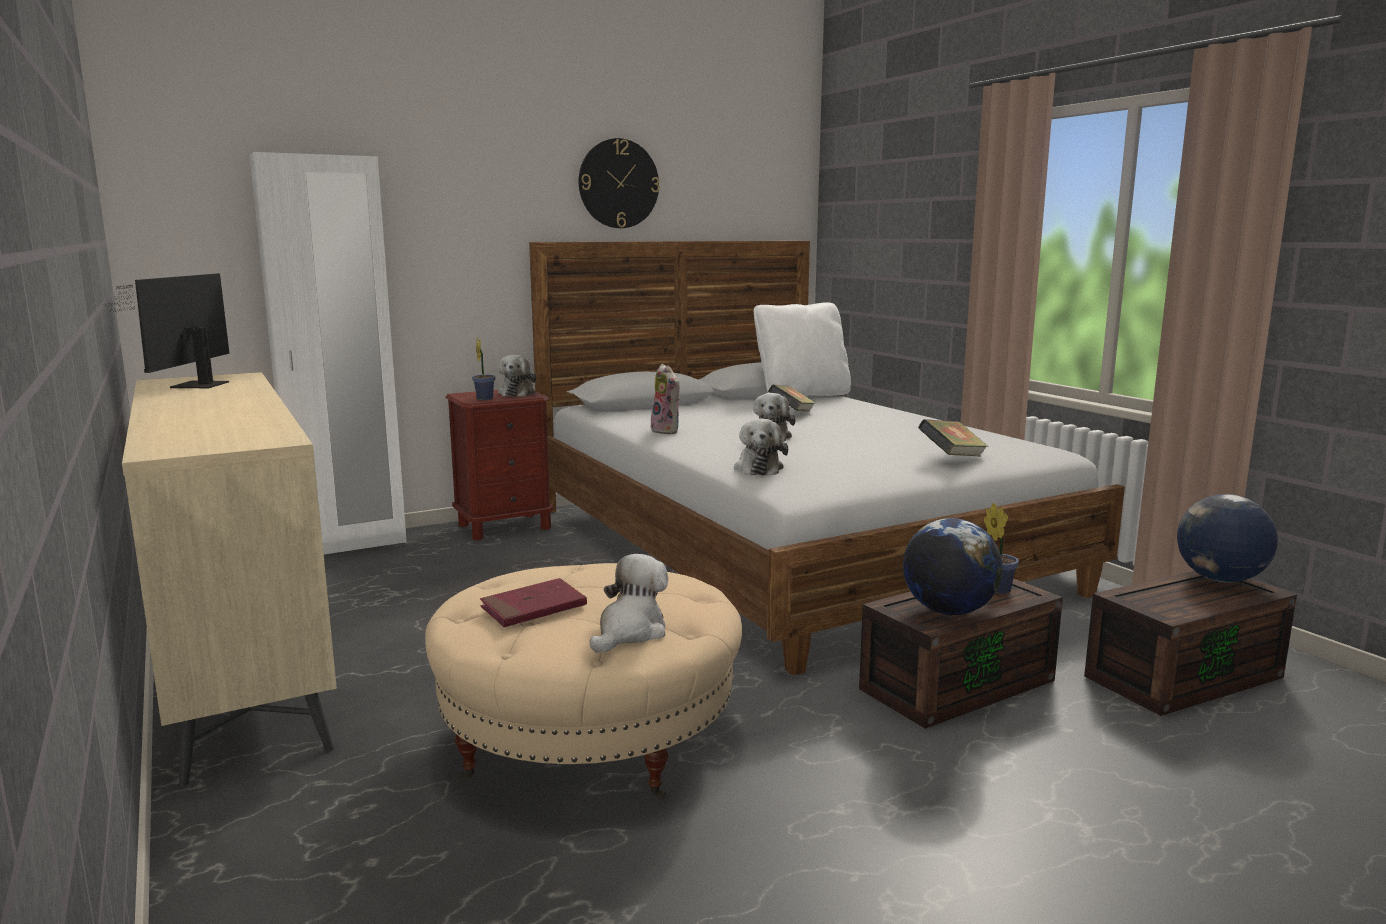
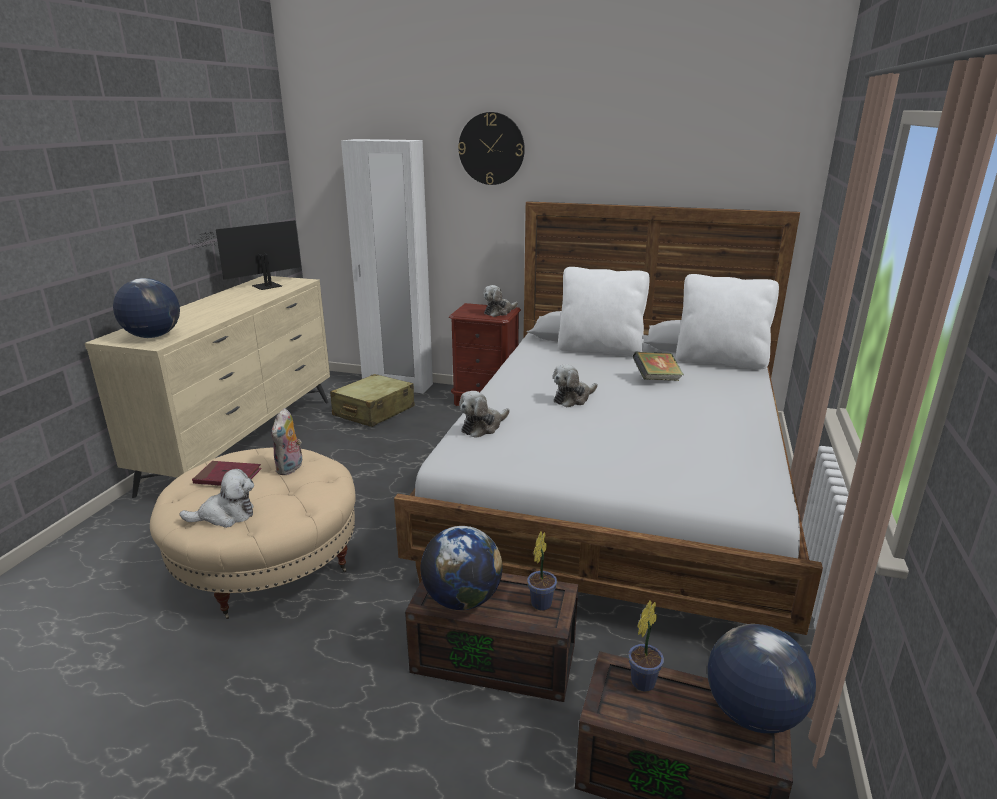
camera: 45 degrees right, 10 degrees up
potted plant [472,336,496,400] -> potted plant moved to [628,600,664,692]
wall clock [579,138,660,228] -> wall clock moved to [458,112,525,185]
plush toy [648,364,680,434] -> plush toy moved to [271,408,305,475]
book [918,419,988,457] -> none
none -> globe [113,278,180,338]
none -> beige suitcase [330,374,415,427]
none -> white pillow [558,267,649,356]

